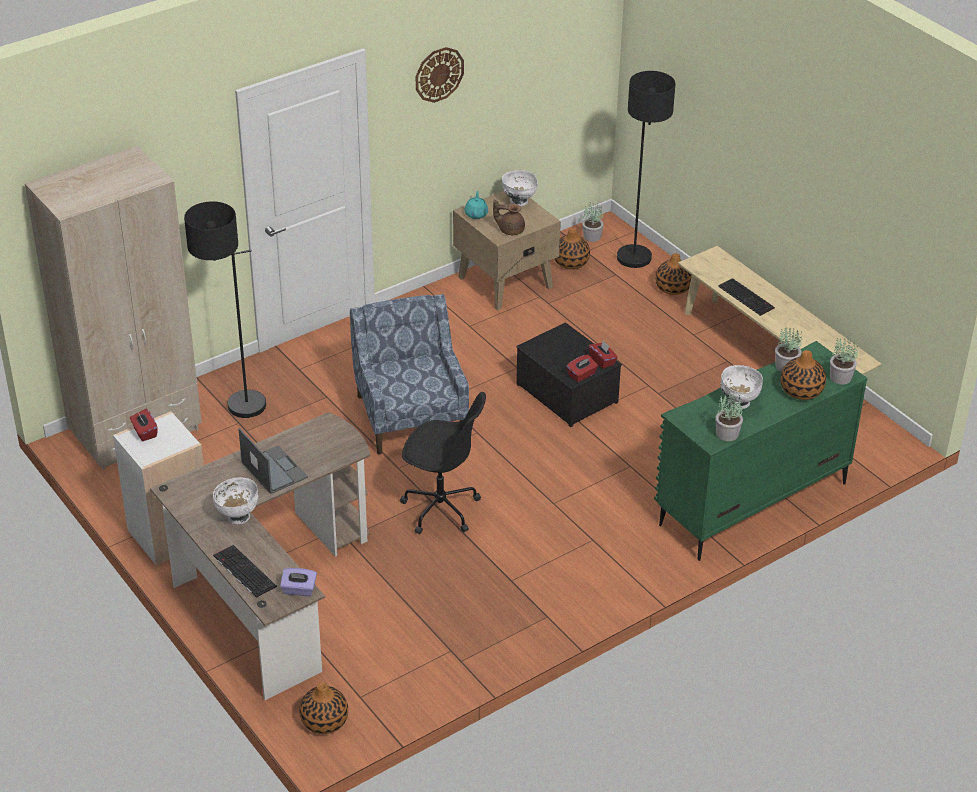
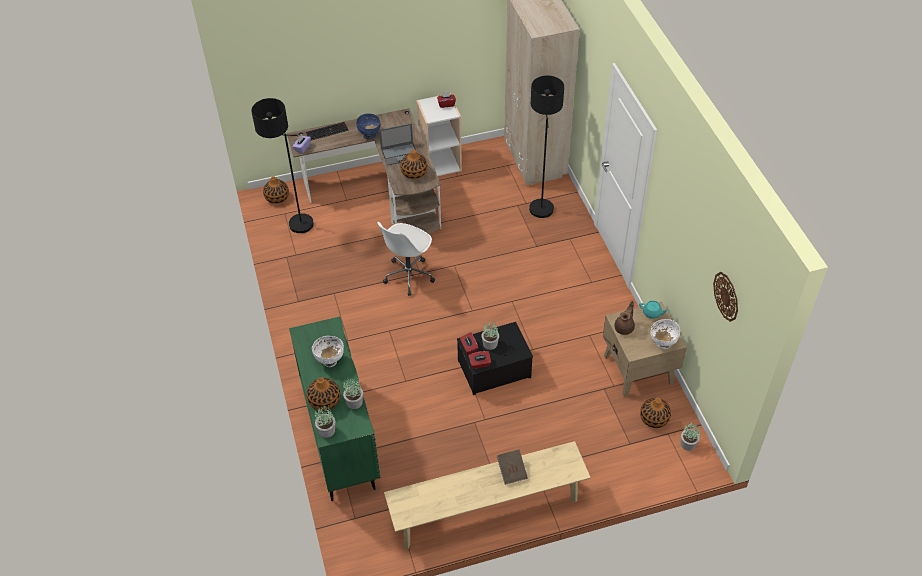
camera: 110 degrees right, 10 degrees up
white bowl [213,477,258,524] -> blue bowl [356,114,381,139]
blue armchair [350,294,469,454] -> none
black office chair [400,392,486,534] -> white office chair [377,222,435,296]
wall clock [416,47,464,103] -> wall clock moved to [713,272,738,322]
black floor lamp [617,71,675,268] -> black floor lamp moved to [251,98,314,233]
vase [655,253,692,295] -> vase moved to [400,150,428,179]
potted plant [716,392,743,441] -> potted plant moved to [482,321,499,350]
keyboard [718,278,775,316] -> brown book [497,449,528,485]

